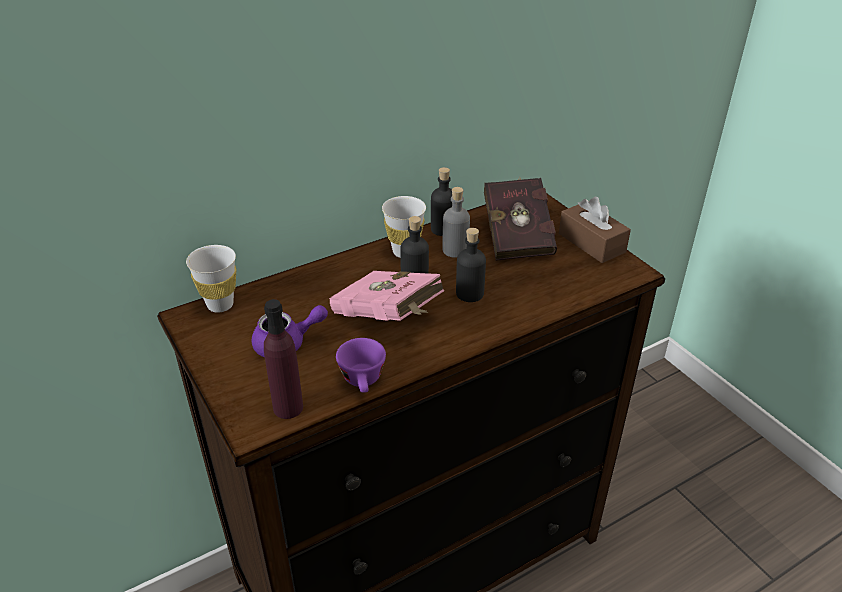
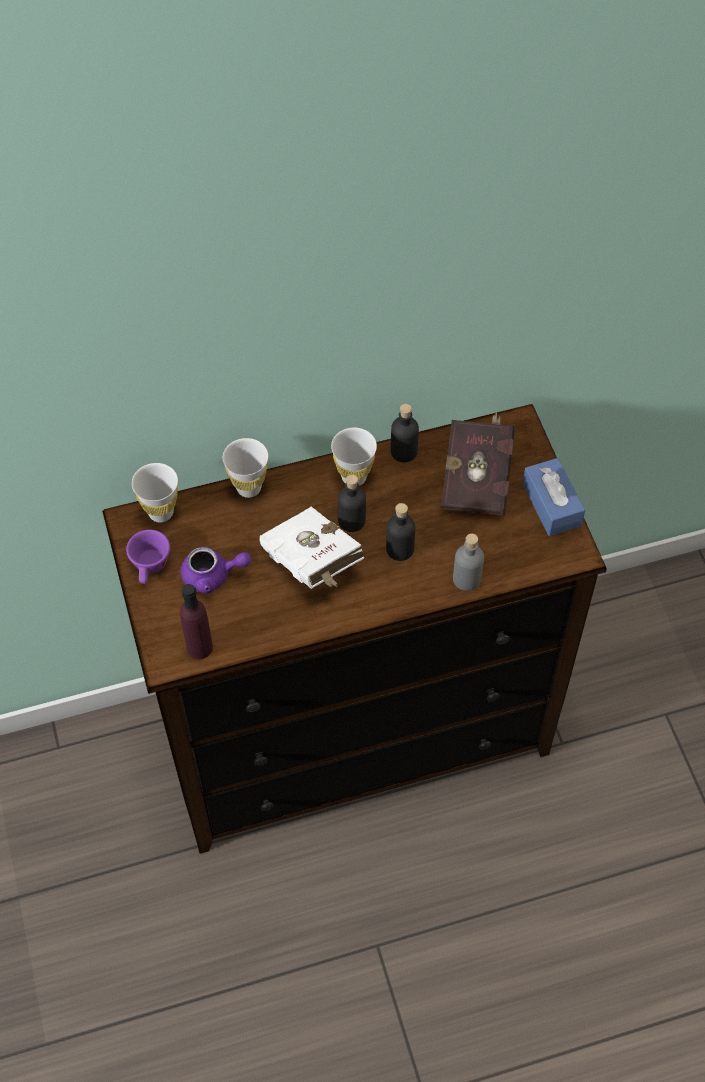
camera: 15 degrees right, 20 degrees up
pink book [329,271,444,321] -> white book [260,507,364,589]
purple cup [336,338,386,393] -> purple cup moved to [126,530,170,584]
grey bottle [442,187,470,258] -> grey bottle moved to [453,534,484,591]
brown tissue box [559,197,631,263] -> blue tissue box [523,458,585,536]
none -> white cup [223,438,268,498]

